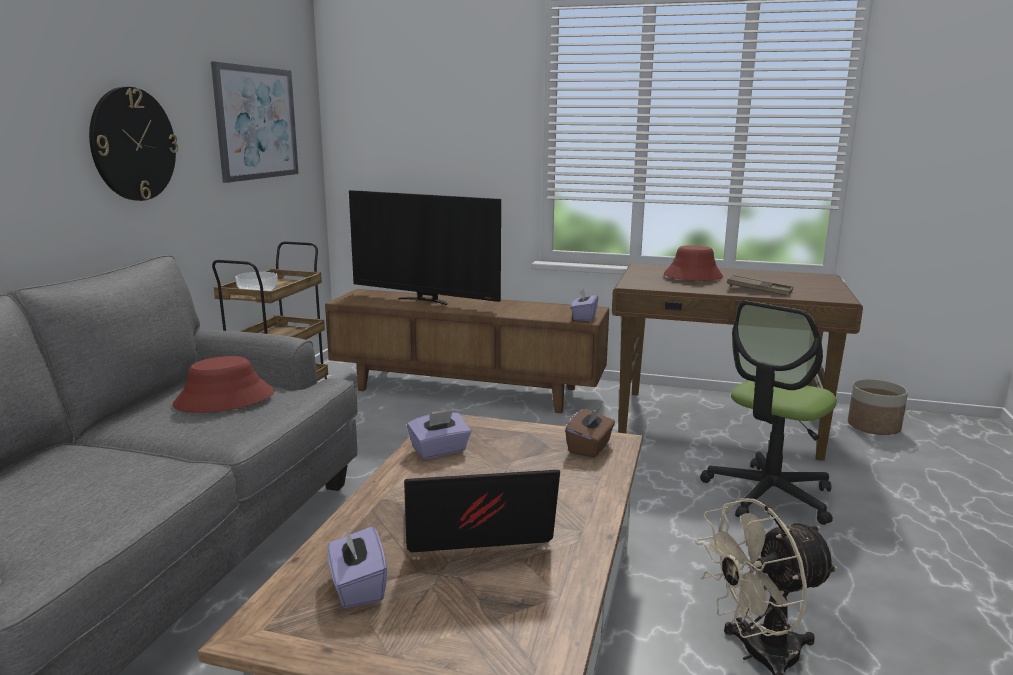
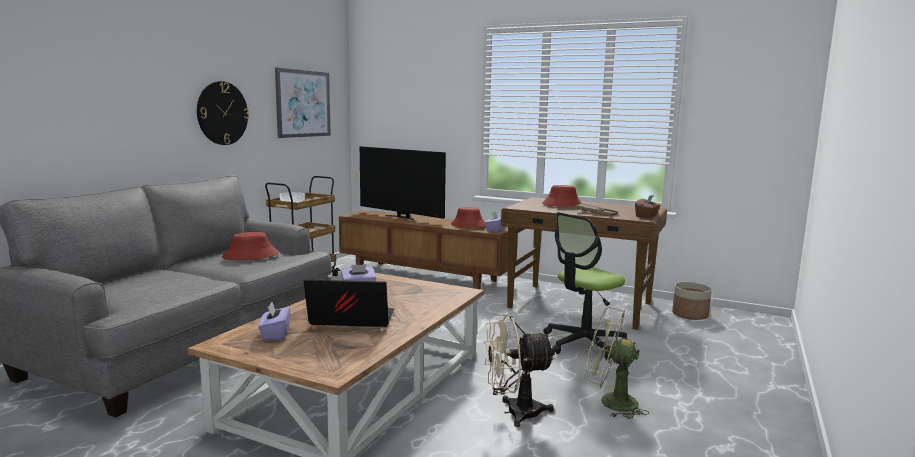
camera: 10 degrees right, 5 degrees down
brown tissue box [565,405,615,458] -> brown tissue box moved to [635,195,661,218]
none -> red hat [451,207,486,228]
none -> green fan [584,307,649,419]

